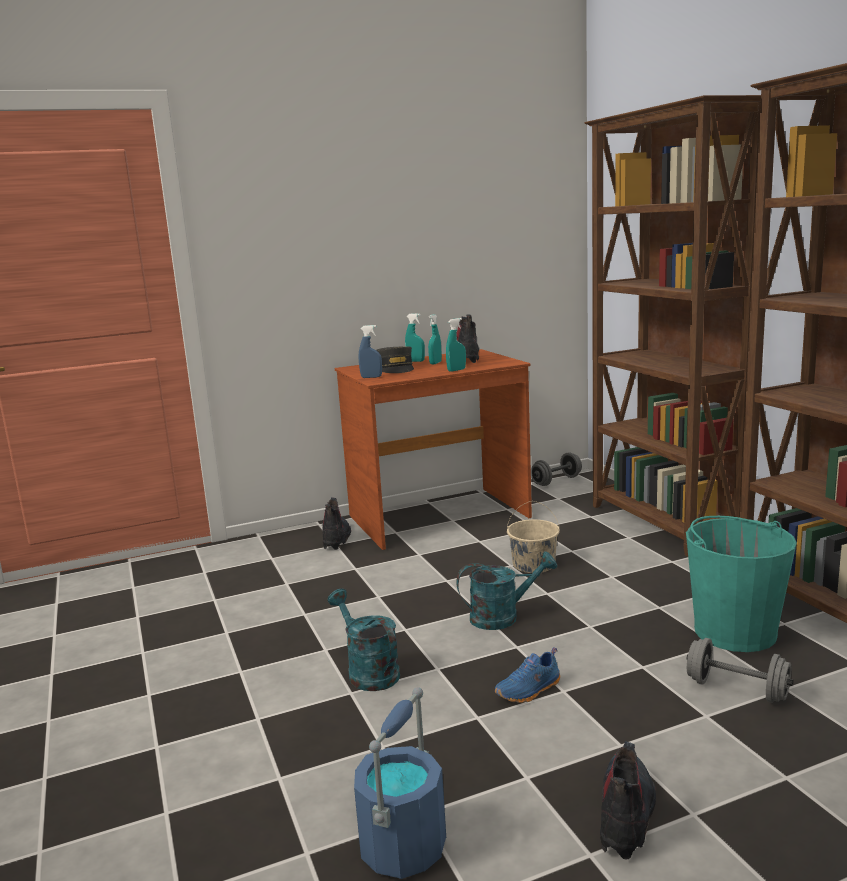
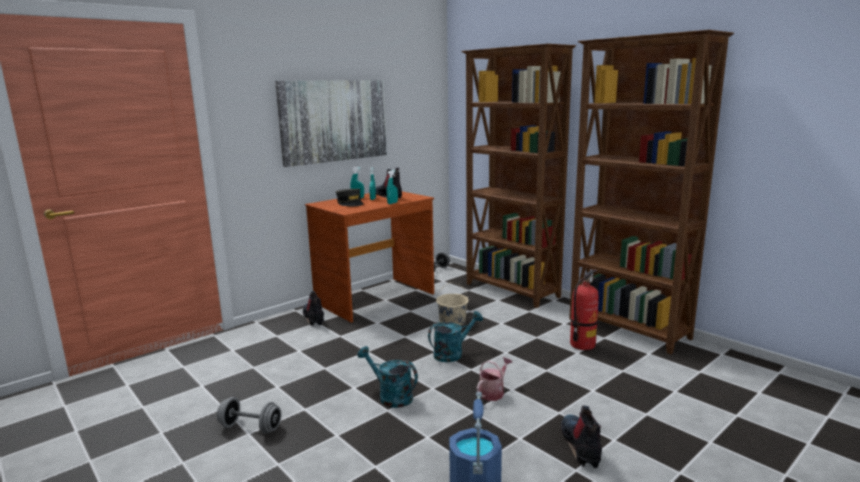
camera: 20 degrees left, 0 degrees up
blue spray bottle [359,325,382,378] -> none
blue shoe [495,647,560,703] -> watering can [477,357,512,401]
turquoise bucket [686,516,797,652] -> fire extinguisher [570,269,599,350]
grey dumbbell [687,638,793,703] -> grey dumbbell moved to [217,397,281,434]
none -> picture [275,80,387,167]

